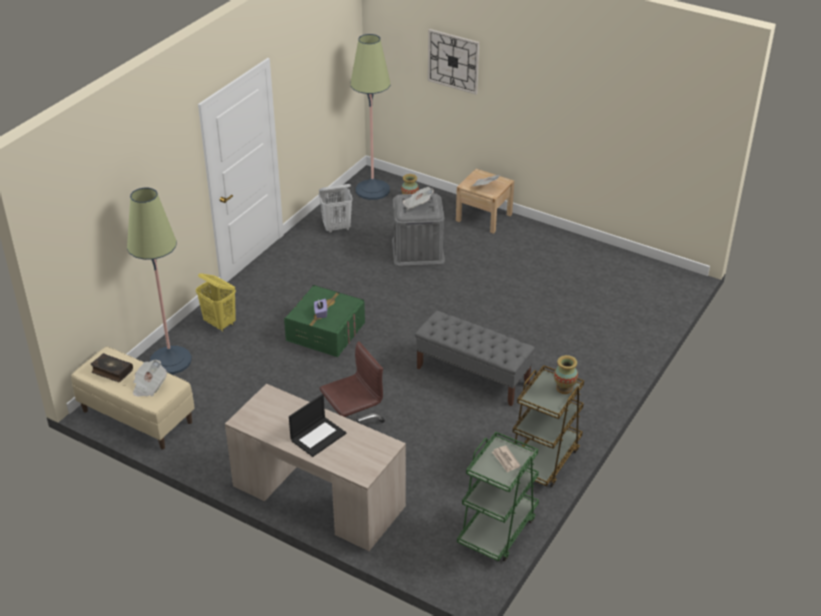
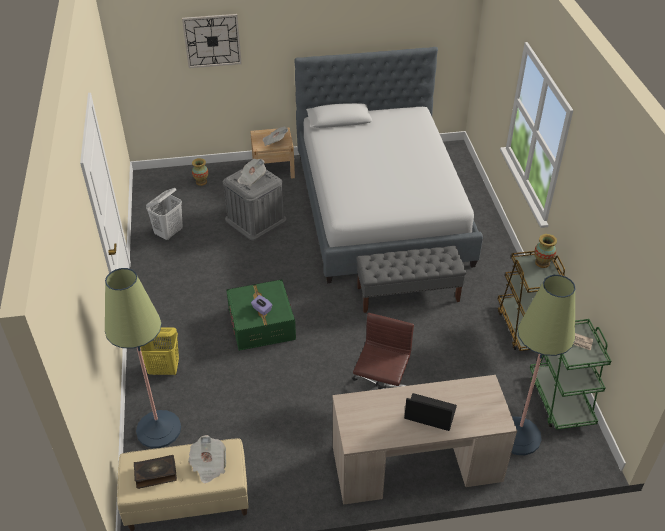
camera: 40 degrees left, 5 degrees up
laptop [289,394,346,457] -> laptop turned 75 degrees counterclockwise [404,393,457,431]
floor lamp [350,34,390,200] -> floor lamp moved to [511,275,576,455]
none -> bed [294,47,483,283]

